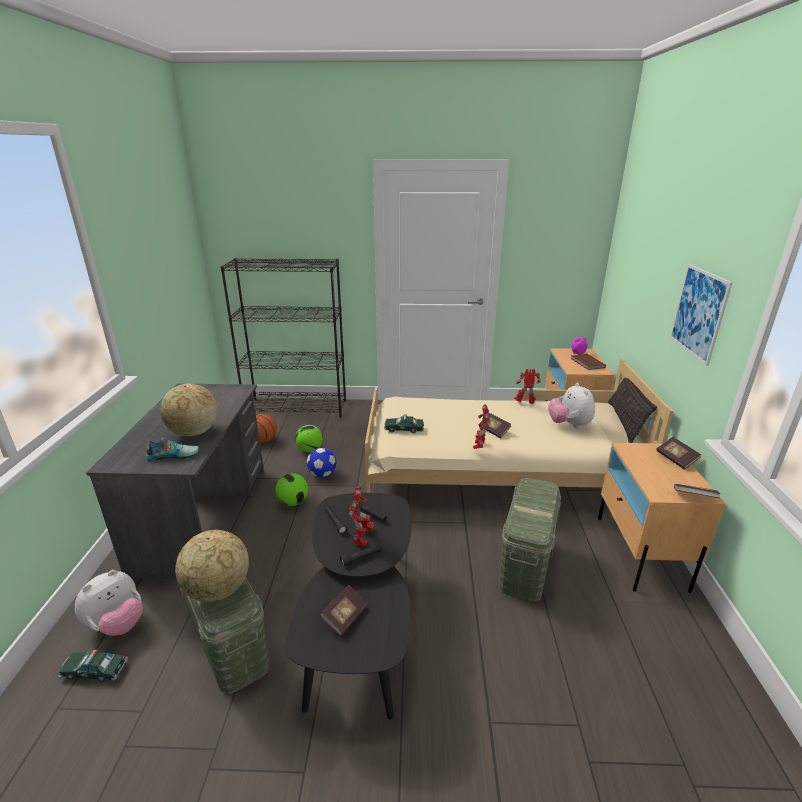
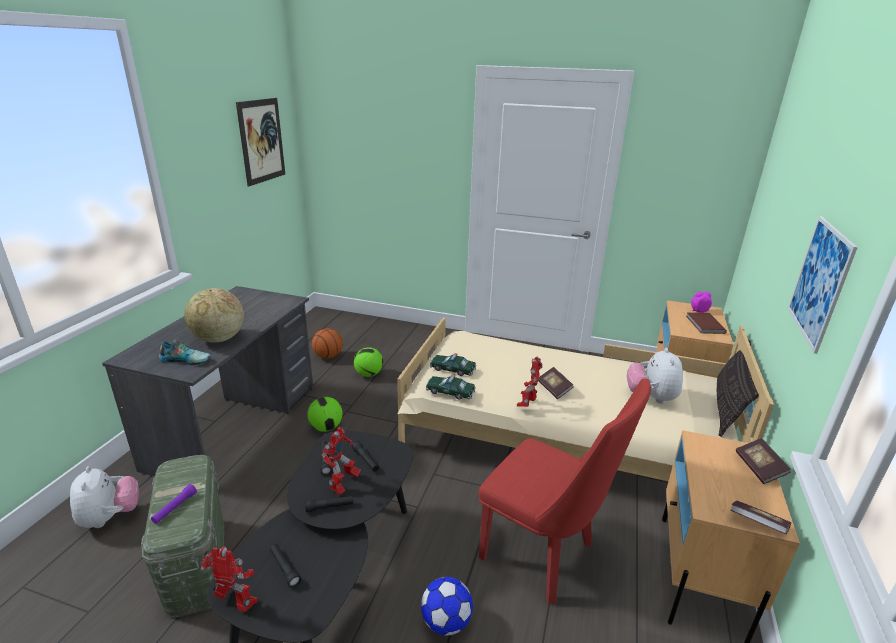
camera: 15 degrees right, 0 degrees up
toy car [58,650,128,682] -> toy car moved to [426,374,476,400]
plush toy [75,570,143,636] -> plush toy turned 75 degrees counterclockwise [70,466,139,528]
globe [175,530,249,602] -> purple flashlight [151,484,197,524]
black bookcase [220,258,346,417] -> none
football [307,448,336,477] -> football moved to [421,577,473,635]
book [320,584,368,636] -> black flashlight [270,544,301,588]
green storage box [499,478,561,602] -> red chair [479,379,651,605]
toy robot [514,368,541,404] -> toy robot moved to [200,546,258,612]
none -> picture [236,98,285,187]

